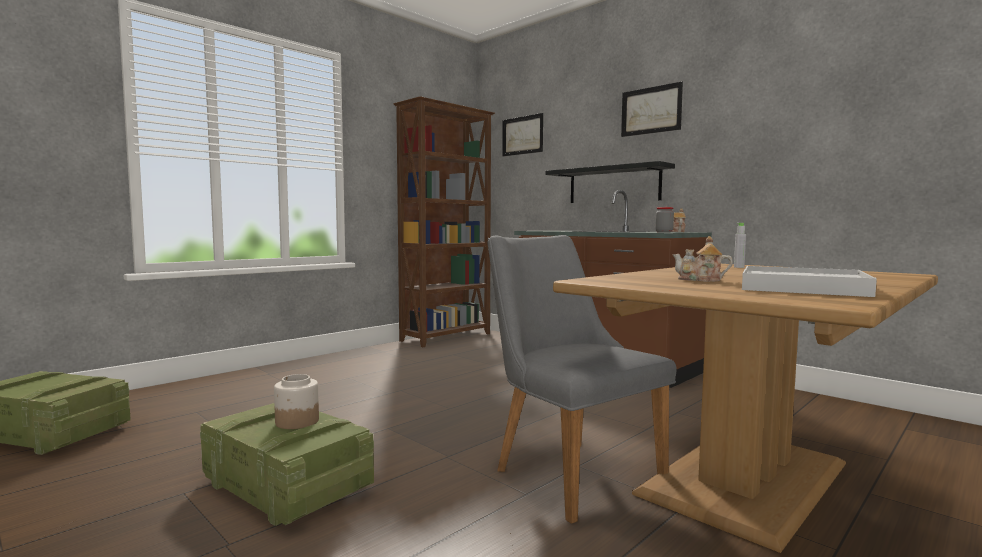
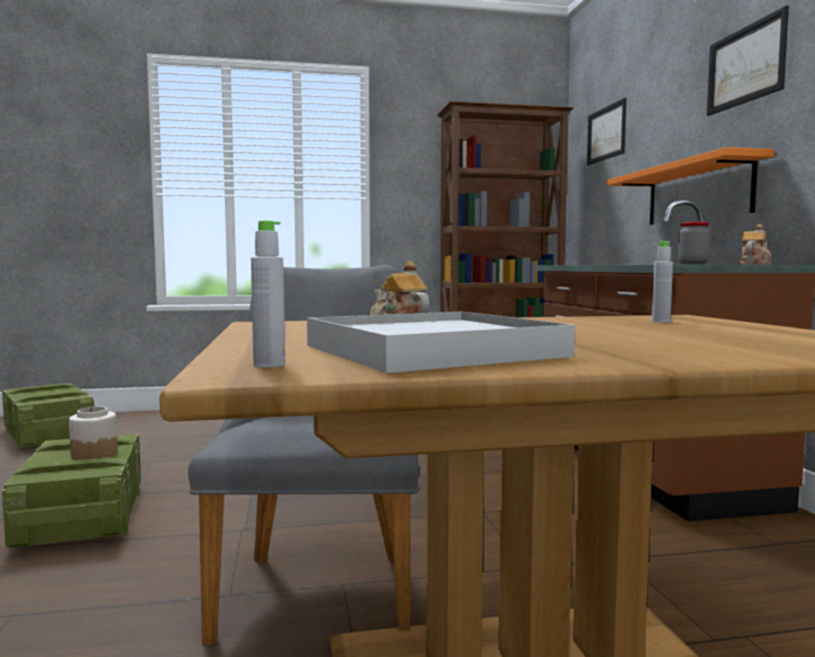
camera: 35 degrees right, 0 degrees up
black shelf [545,161,675,203] -> orange shelf [606,147,774,225]
none -> grey bottle [251,221,285,368]

